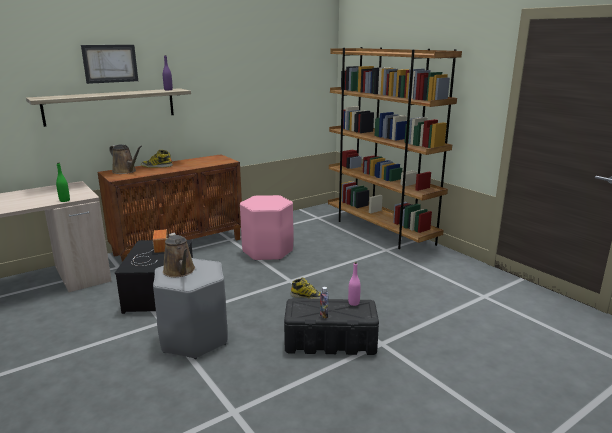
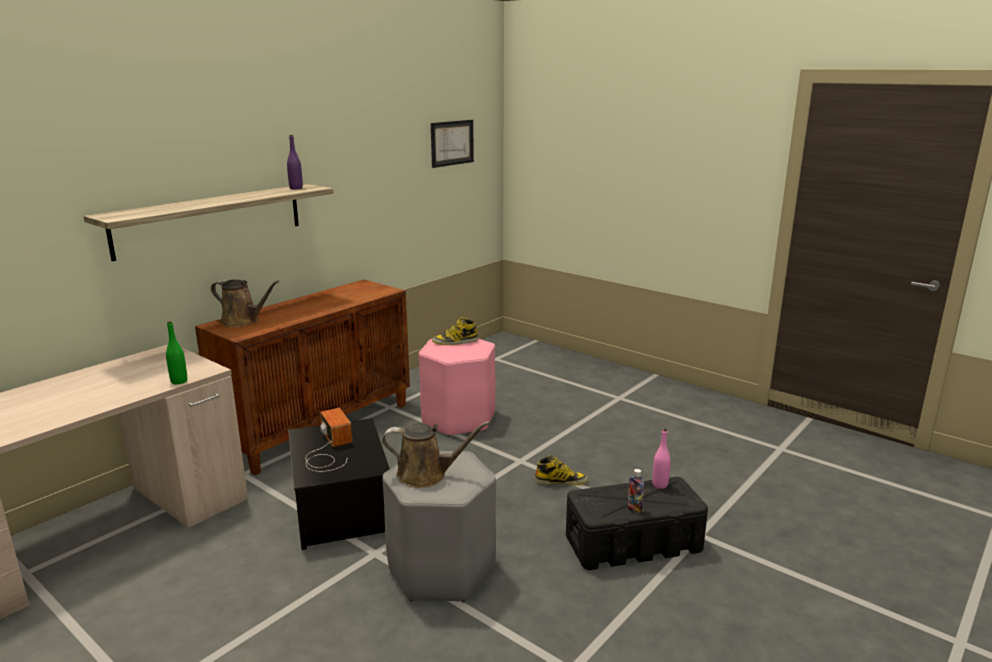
camera: 15 degrees left, 0 degrees up
picture [81,45,138,84] -> picture moved to [431,120,474,168]
boot [141,150,173,168] -> boot moved to [432,317,478,345]
brown watering can [163,233,195,277] -> brown watering can turned 45 degrees counterclockwise [382,421,490,488]
brown bookcase [328,47,462,249] -> none

